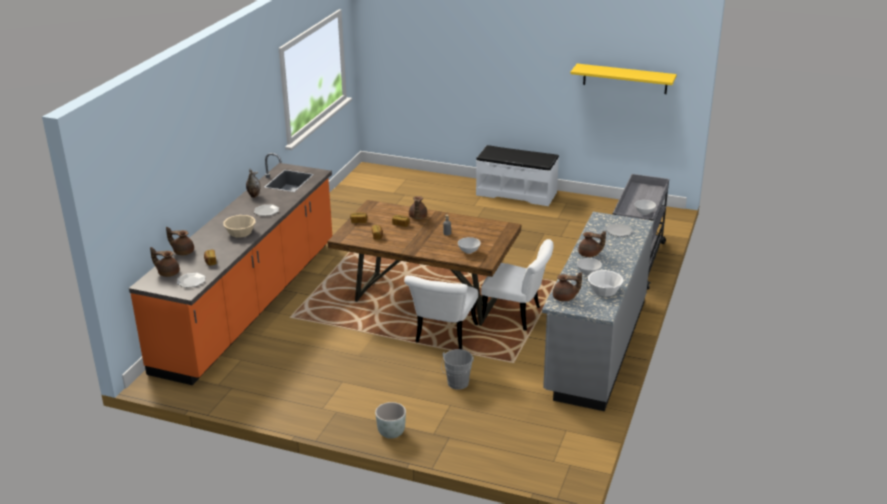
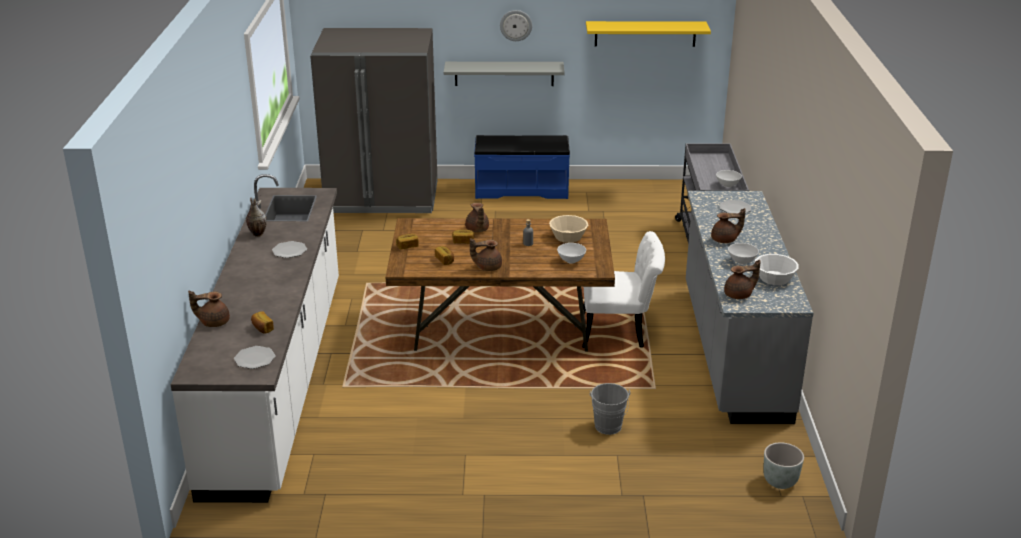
camera: 20 degrees left, 0 degrees up
orange counter [129,153,332,385] -> white counter [171,174,339,503]
brown teapot [150,247,180,277] -> brown teapot moved to [470,238,502,271]
beige bowl [223,215,255,238] -> beige bowl moved to [549,215,588,243]
grey planter [375,402,406,439] -> grey planter moved to [763,442,804,489]
white chair [404,275,478,349] -> none
white bench [476,145,559,206] -> blue bench [474,135,570,199]
none -> grey fridge [310,28,438,213]
none -> grey shelf [443,62,565,86]
none -> wall clock [500,10,532,41]

